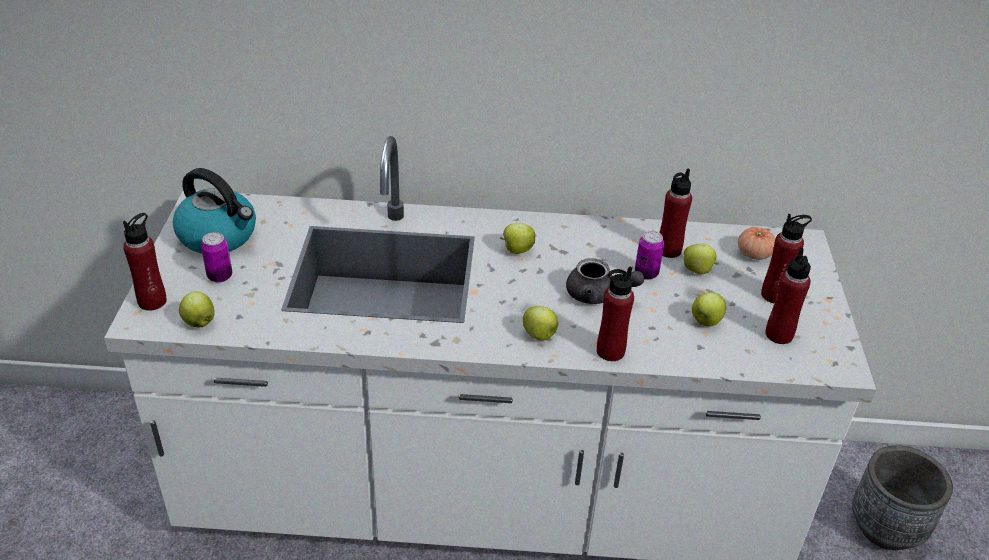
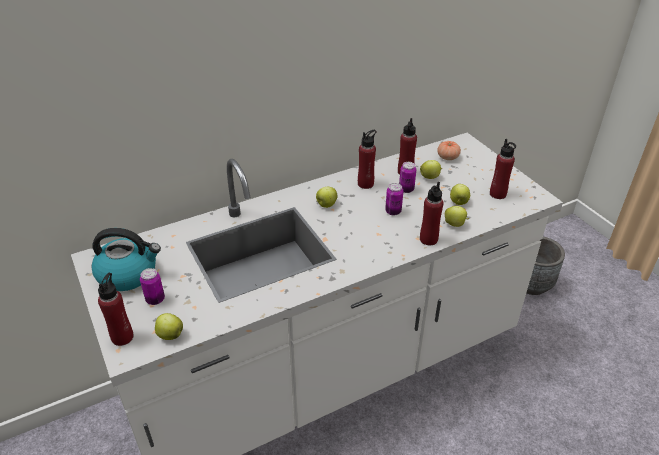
camera: 30 degrees left, 0 degrees up
apple [523,306,558,340] -> apple moved to [445,206,469,227]
grey teapot [566,258,644,304] -> can [385,183,403,215]
red bottle [761,214,812,303] -> red bottle moved to [358,130,377,189]

